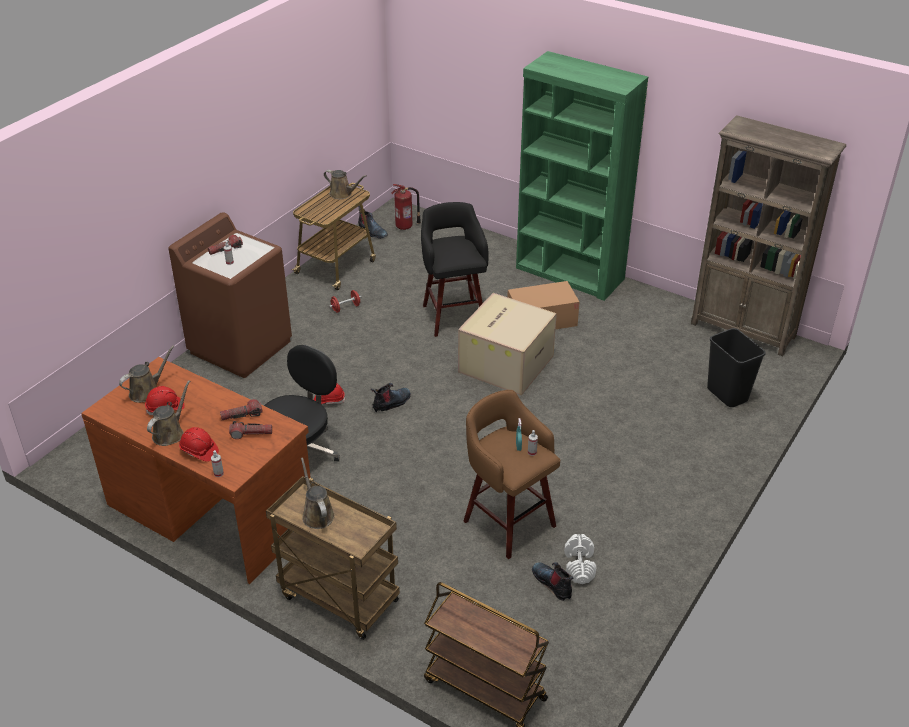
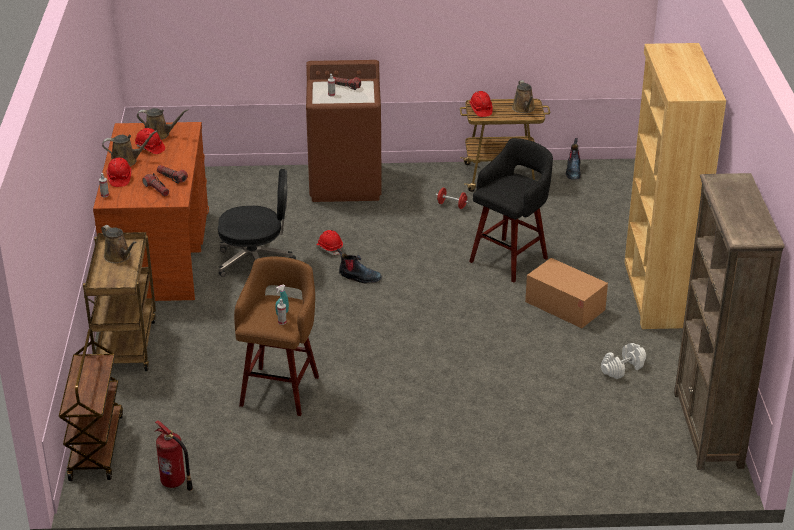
camera: 55 degrees right, 5 degrees down
brown watering can [301,457,335,529] -> brown watering can turned 105 degrees clockwise [101,225,137,263]
fire extinguisher [392,184,421,230] -> fire extinguisher moved to [154,420,193,491]
cardboard box [458,293,557,396] -> none
green bookcase [516,51,648,301] -> brown bookcase [624,43,726,329]
boot [532,562,574,601] -> none
white dumbbell [564,534,596,584] -> white dumbbell moved to [601,343,646,379]
black trash can [707,328,766,407] -> none
none -> red hard hat [469,91,493,117]

